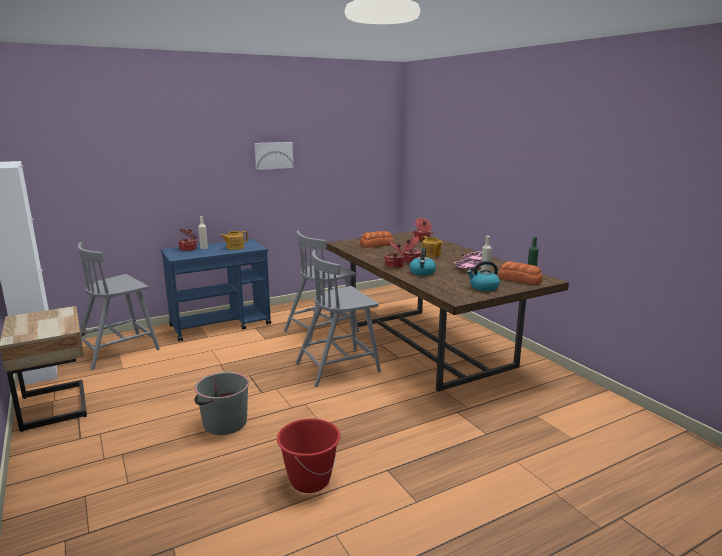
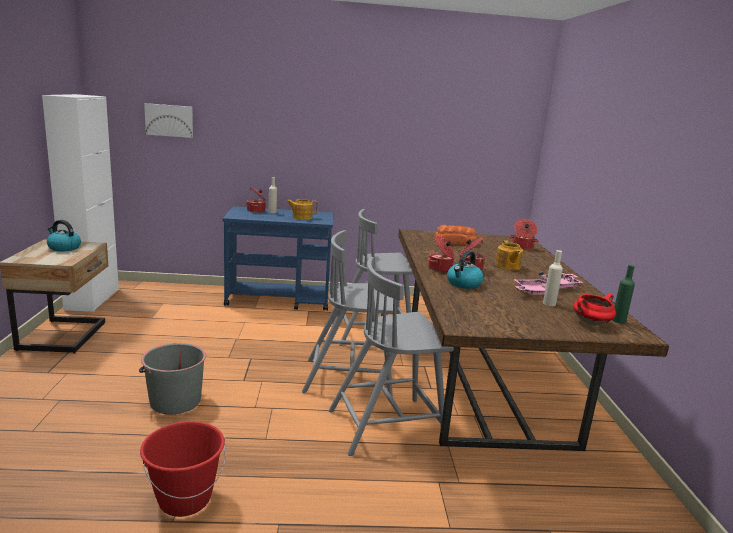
camera: 25 degrees right, 0 degrees up
grey chair [78,242,160,370] -> grey chair moved to [329,257,454,456]
picture [254,142,293,170] -> picture moved to [144,103,193,138]
kettle [467,261,500,291] -> kettle moved to [47,220,81,252]
bread [498,261,543,285] -> red cooking pot [573,293,616,326]

